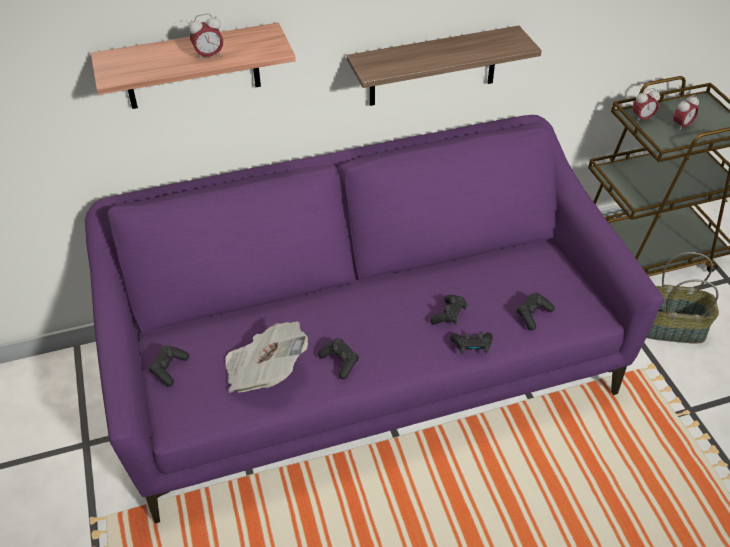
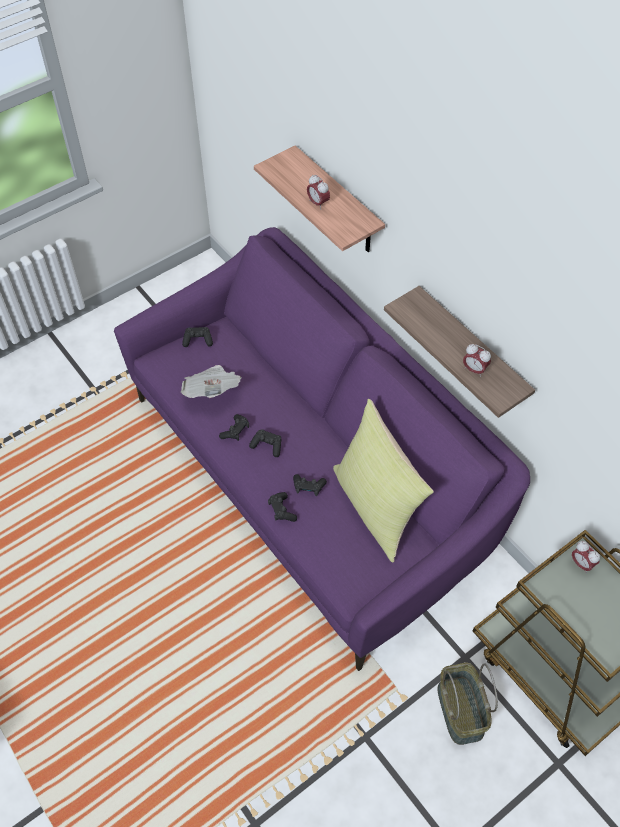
camera: 70 degrees right, 10 degrees up
black game controller [516,293,555,331] -> black game controller moved to [249,429,282,457]
alarm clock [673,95,699,131] -> alarm clock moved to [463,344,491,377]
none -> yellow pillow [333,399,434,562]

